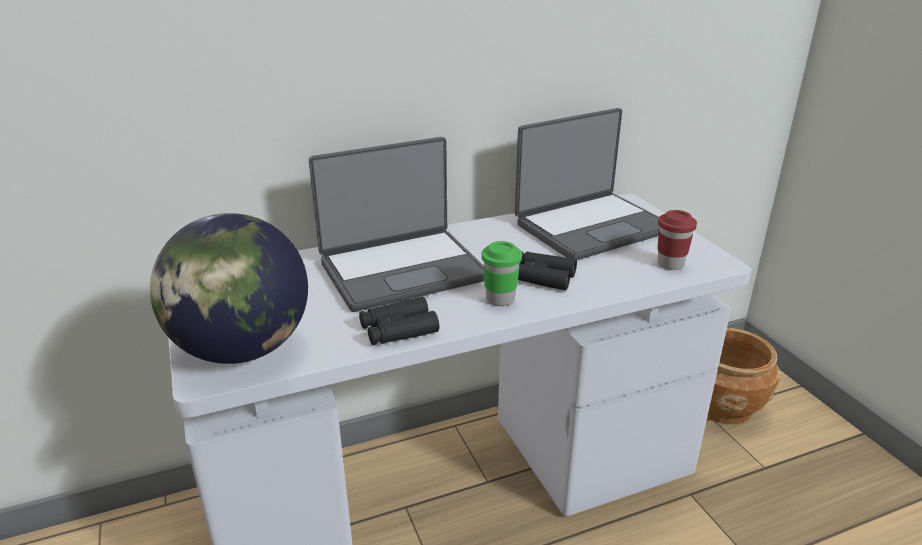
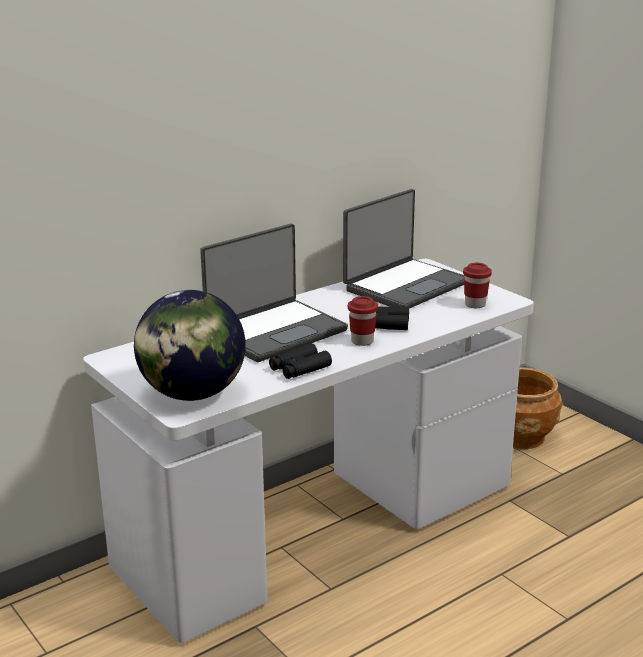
camera: 15 degrees left, 5 degrees down
green cup [482,241,522,306] -> red cup [348,296,378,346]

